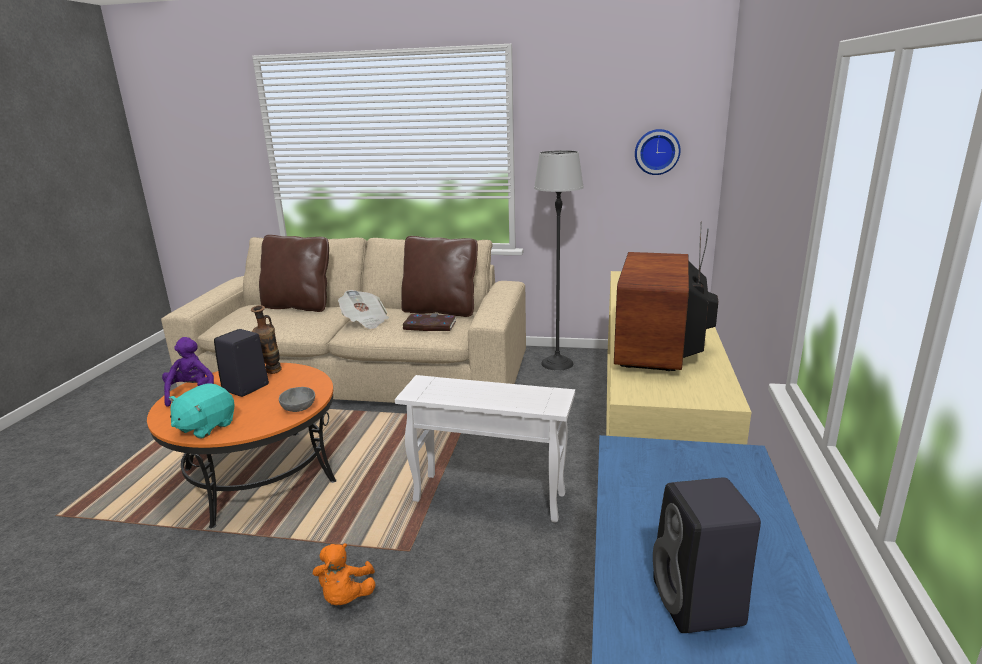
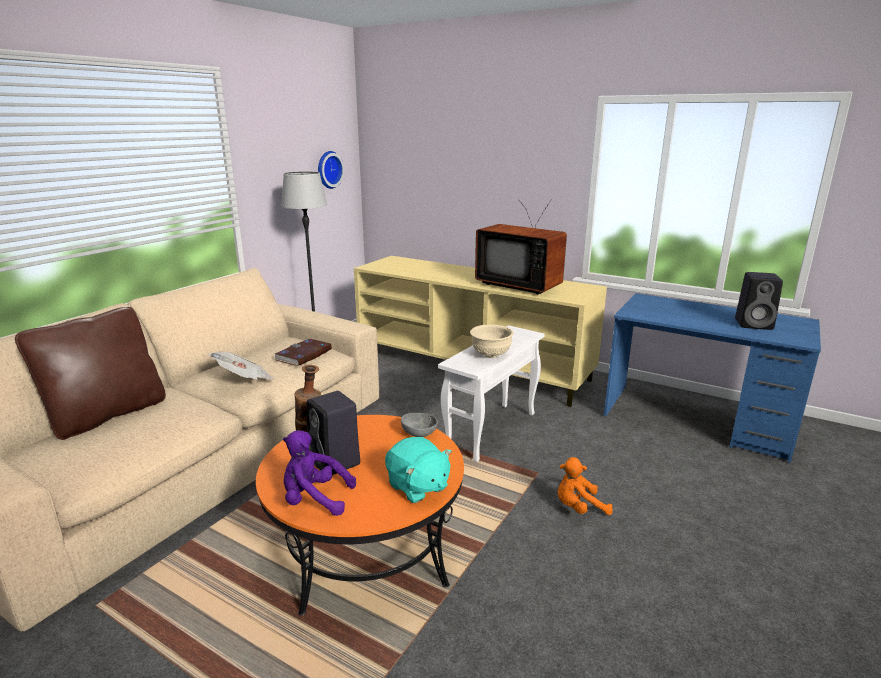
camera: 70 degrees left, 0 degrees up
orange plush toy [313,543,376,605] -> orange plush toy turned 150 degrees clockwise [558,457,613,515]
brown pillow [401,236,478,317] -> none
none -> beige bowl [470,324,513,358]

